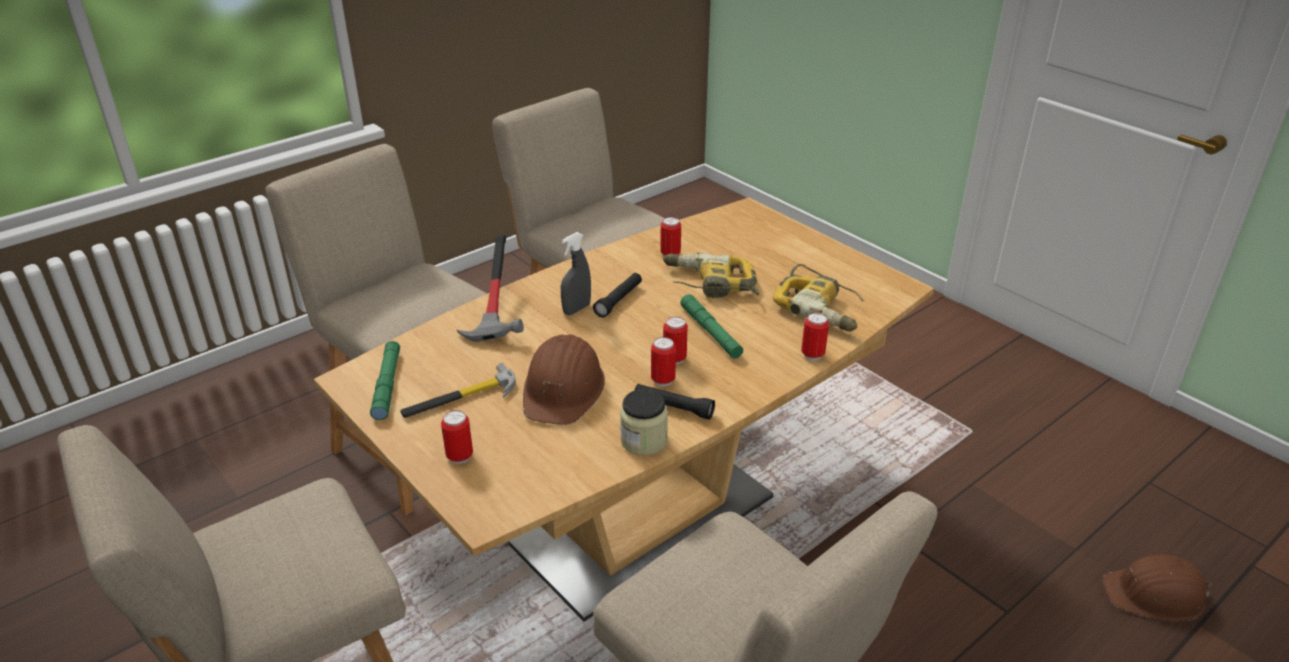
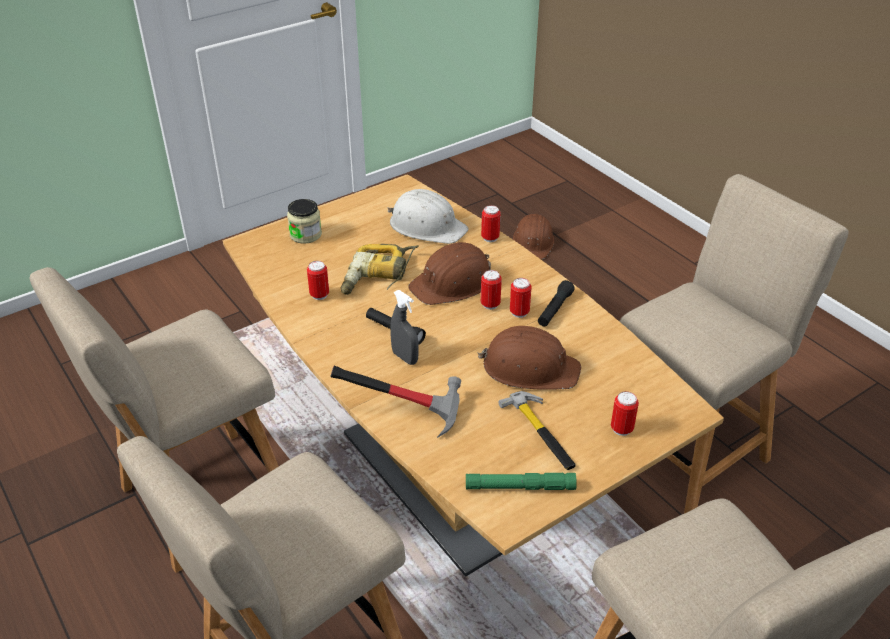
camera: 85 degrees left, 5 degrees up
jar [620,389,668,455] -> jar moved to [287,199,322,244]
green flashlight [680,294,743,359] -> brown hard hat [409,242,491,305]
power drill [772,264,864,332] -> white hard hat [388,189,469,244]

